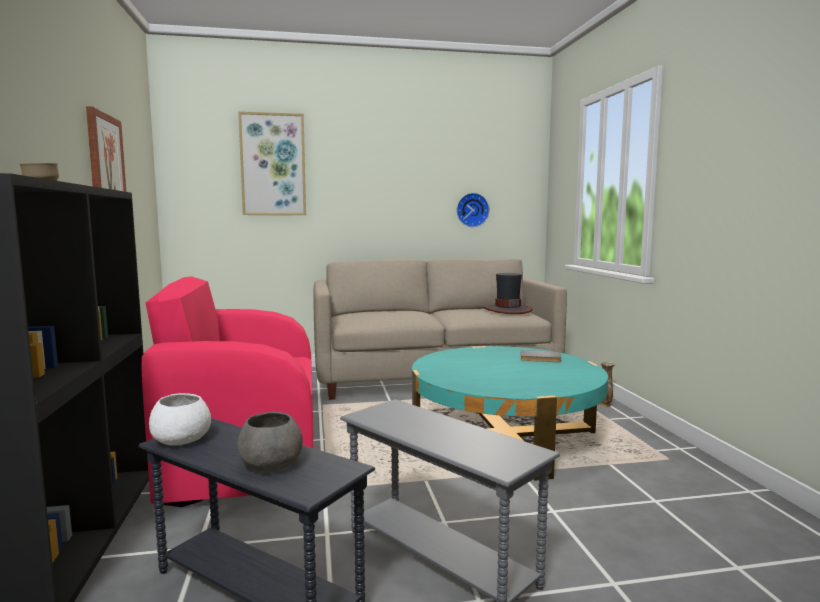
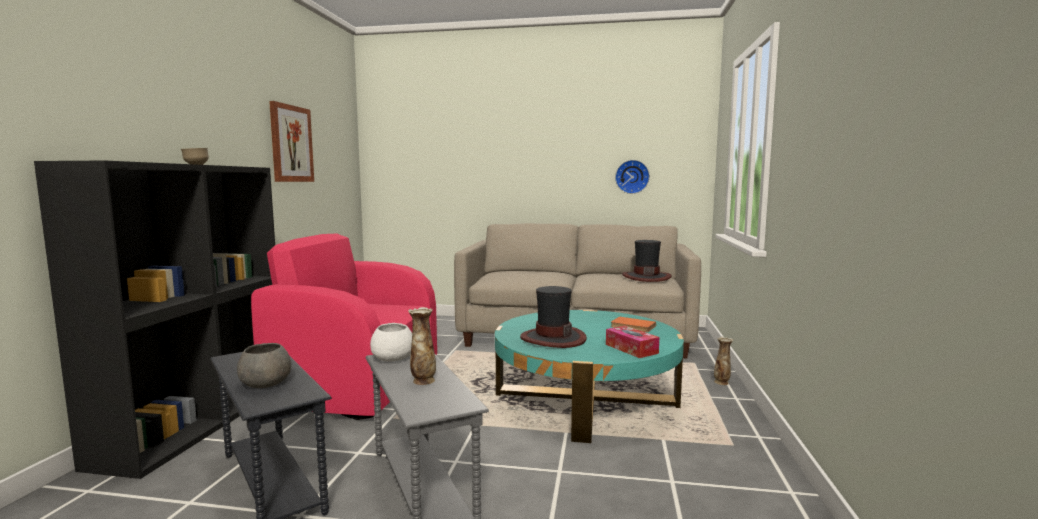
camera: 20 degrees right, 0 degrees up
white bowl [149,393,211,446] -> white bowl moved to [370,323,412,362]
picture [238,111,306,215] -> none
grey book [520,350,561,362] -> orange book [611,317,656,332]
none -> vase [408,307,436,385]
none -> hat [520,286,587,348]
none -> tissue box [606,326,659,358]

